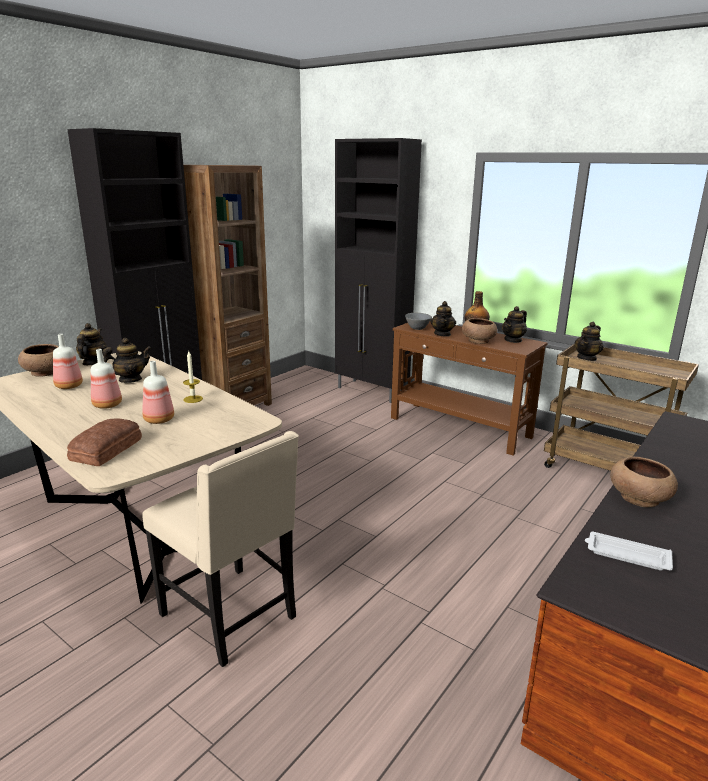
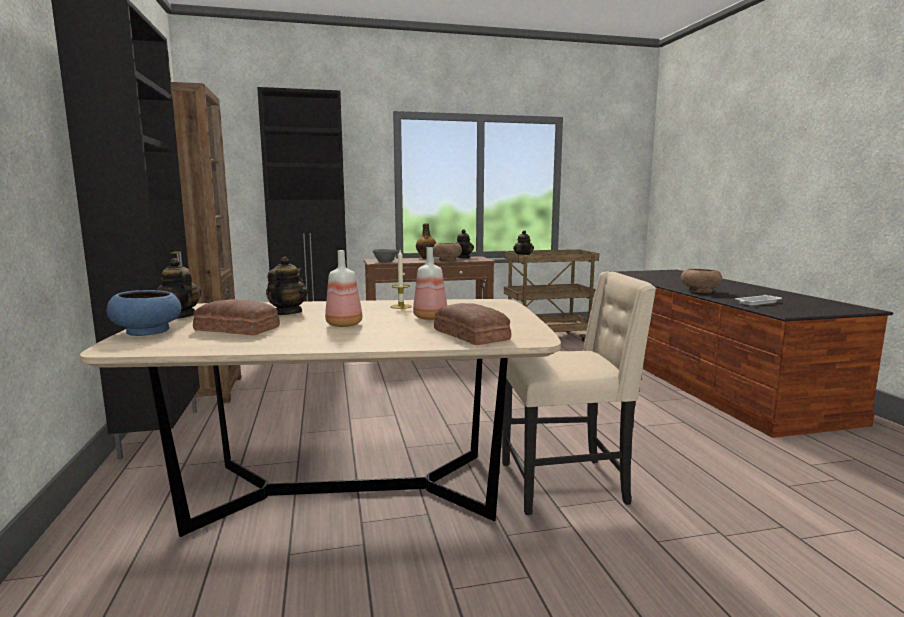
camera: 50 degrees left, 10 degrees down
brown bowl [18,344,59,376] -> blue bowl [106,290,181,336]
bottle [53,334,83,389] -> bread [193,299,280,335]
teapot [431,301,456,337] -> none

